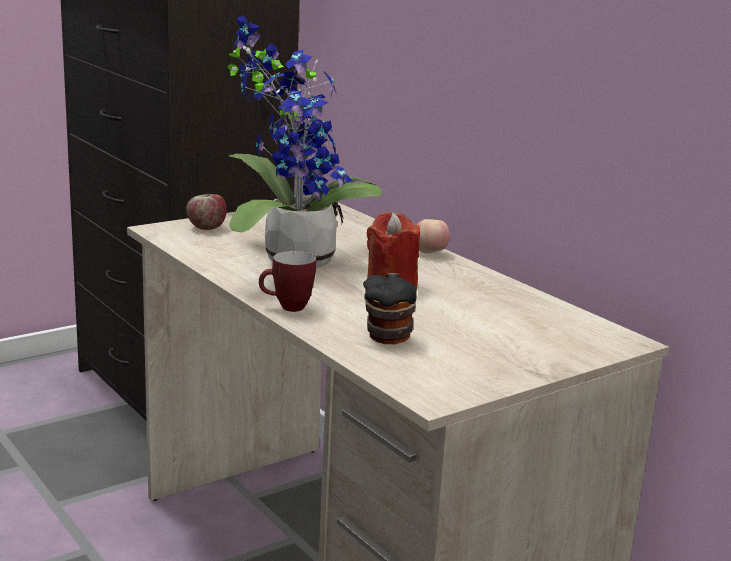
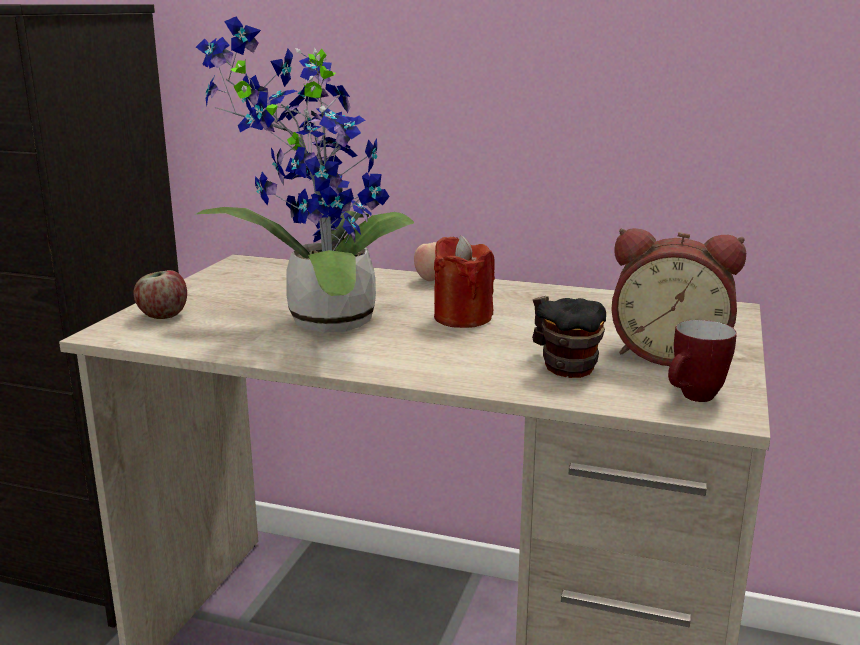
camera: 35 degrees left, 0 degrees up
mug [259,251,316,312] -> mug moved to [668,320,737,402]
none -> alarm clock [611,228,746,366]

